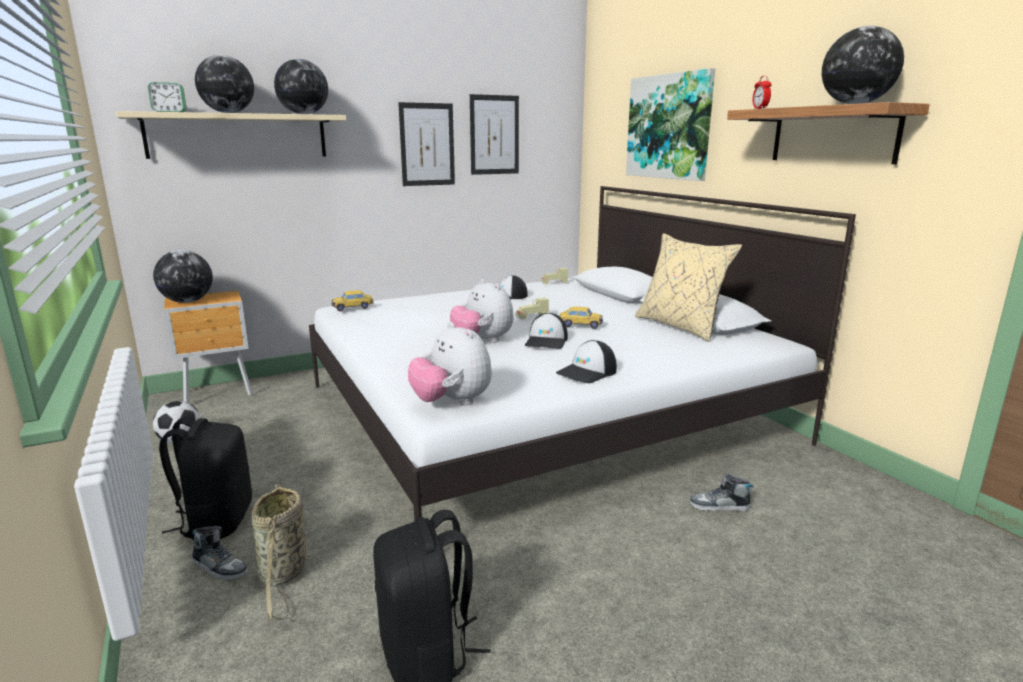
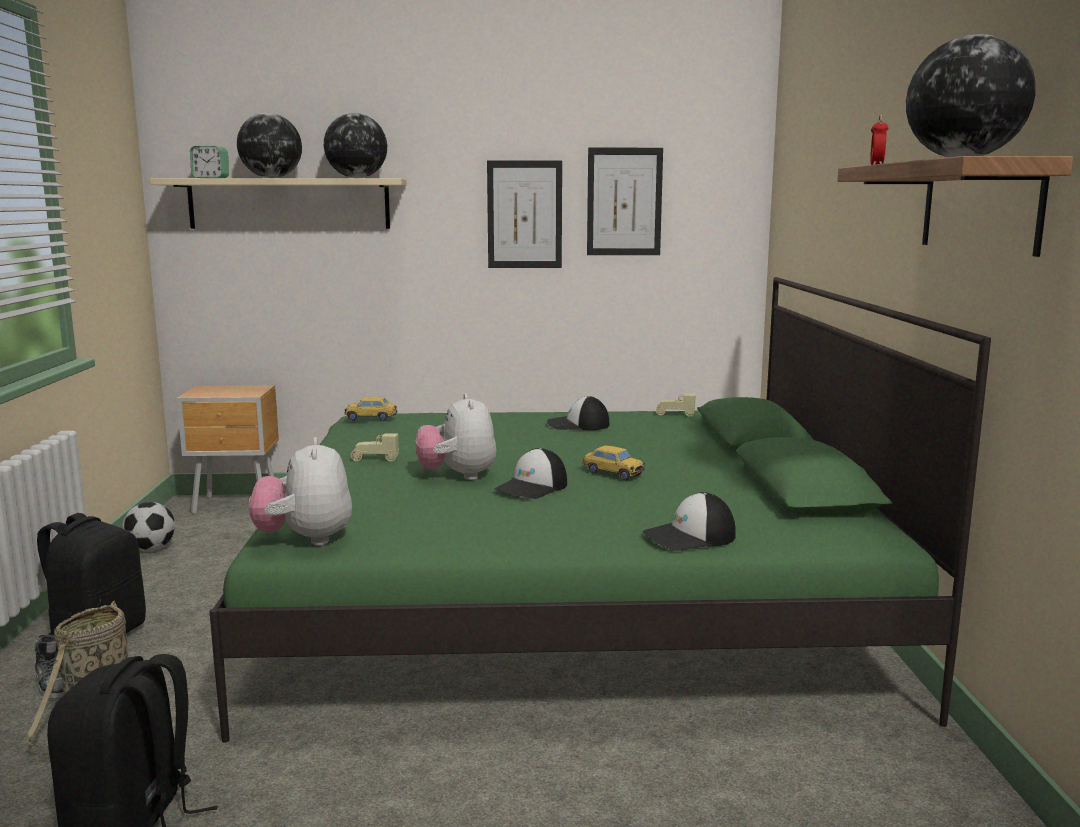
camera: 25 degrees right, 5 degrees down
globe [153,250,213,303] -> none
white bed [309,186,856,520] -> green bed [209,277,991,743]
beige toy car [515,298,549,320] -> beige toy car moved to [351,433,399,461]
cap [556,340,617,383] -> cap moved to [643,492,736,551]
picture [626,68,715,181] -> none
beige pillow [635,233,742,342] -> none
shoe [690,473,754,511] -> none

